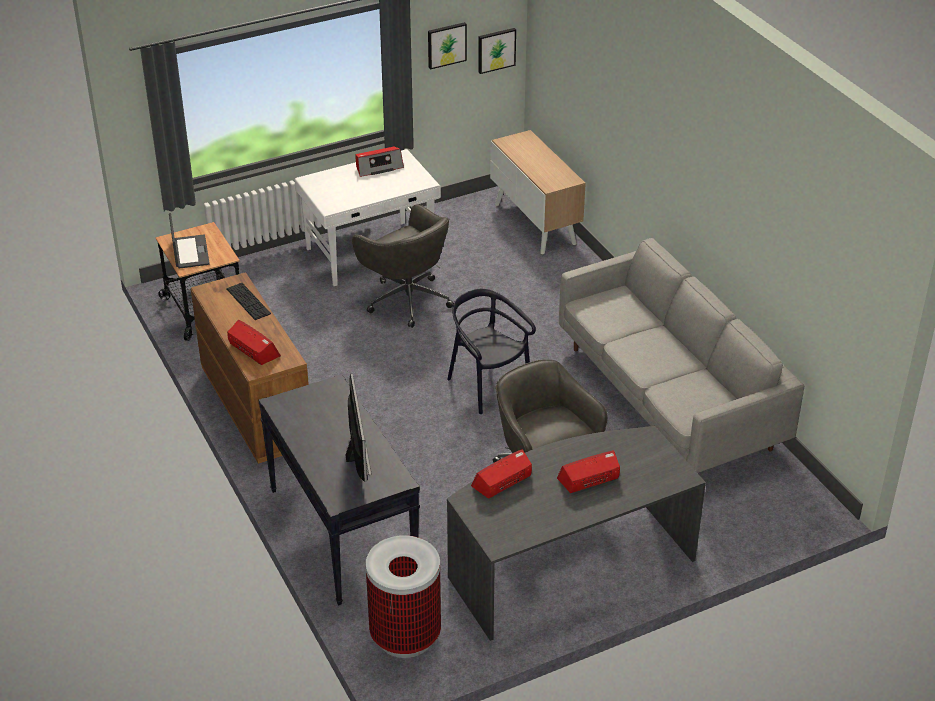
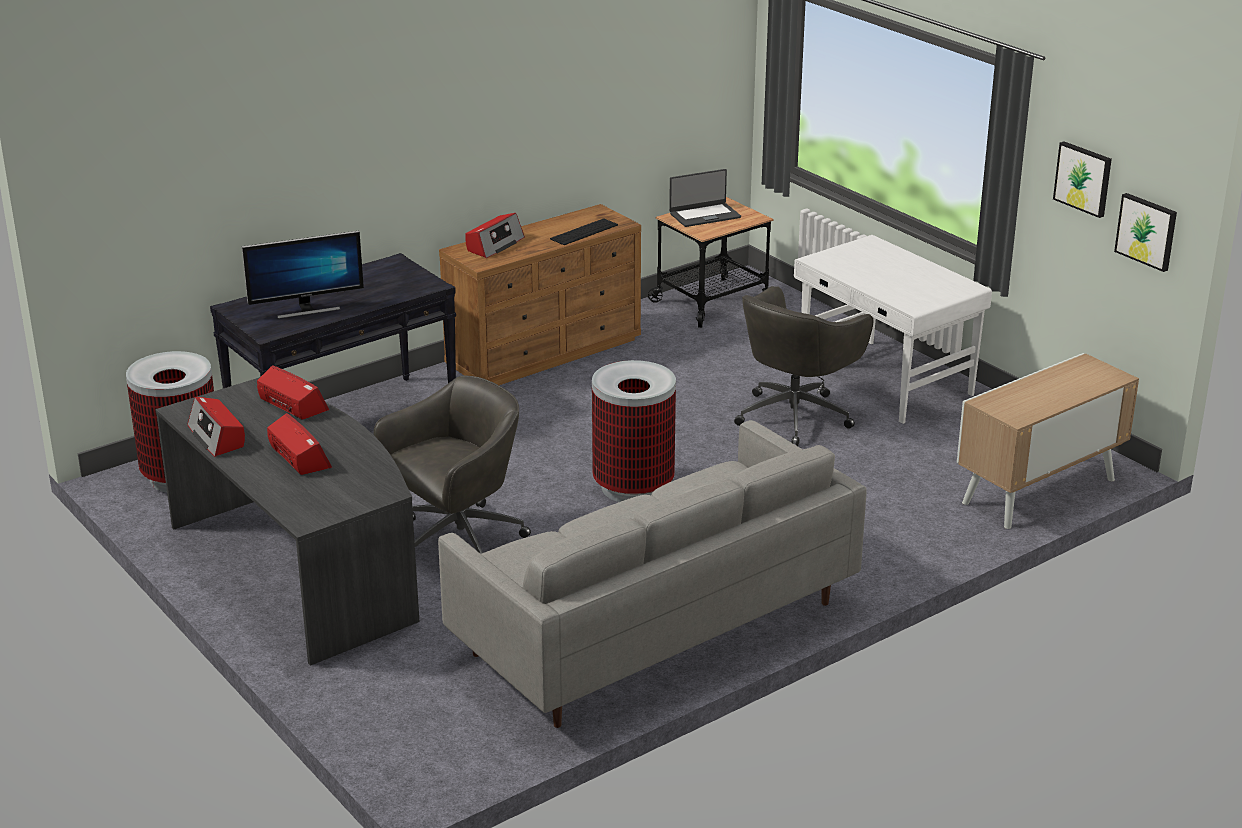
camera: 80 degrees right, 10 degrees down
radio [355,147,404,177] -> radio moved to [187,397,245,457]
black chair [447,289,536,414] -> trash can [592,360,676,502]

